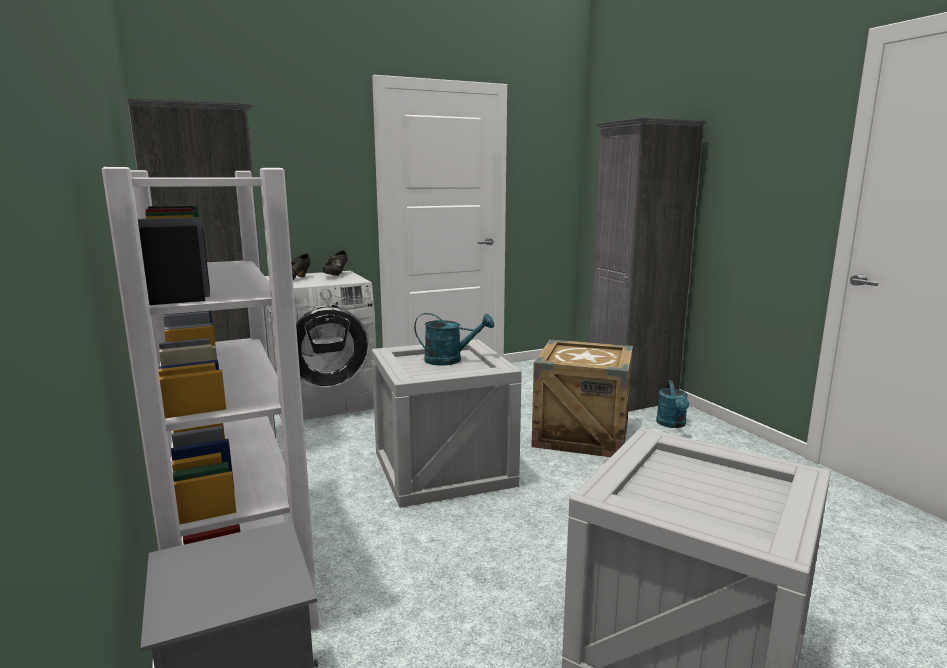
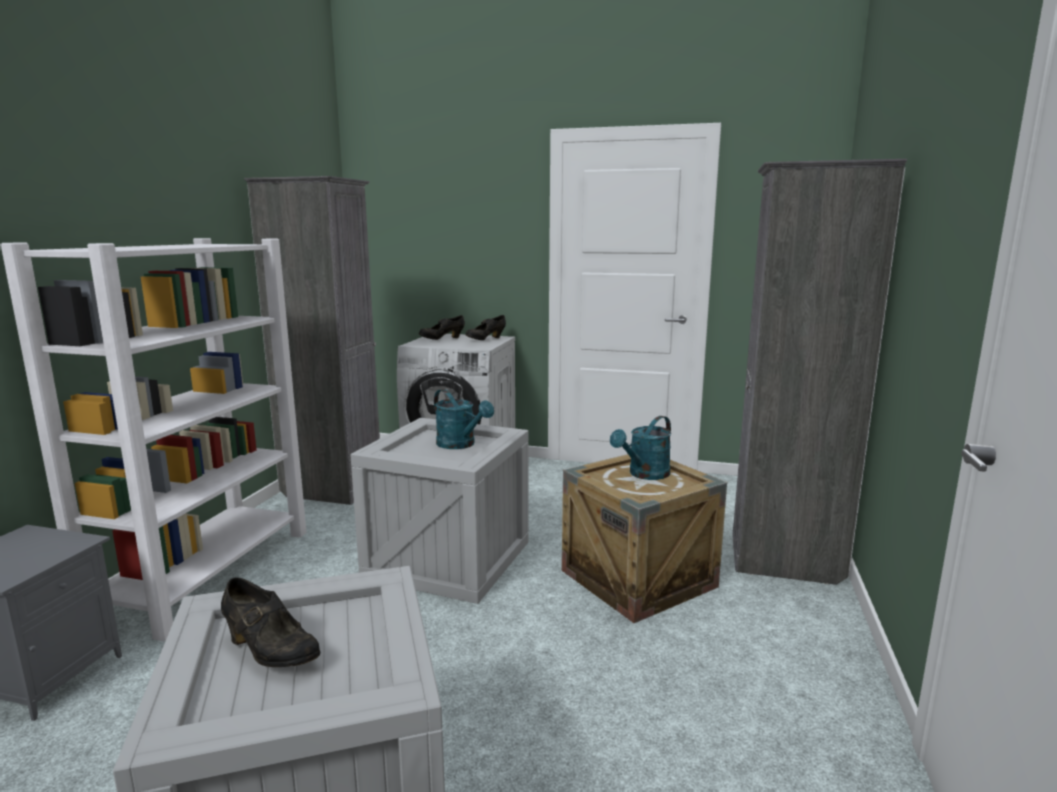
camera: 40 degrees right, 0 degrees up
turquoise watering can [656,380,689,428] -> turquoise watering can moved to [610,416,671,480]
none -> black shoe [221,577,320,667]

